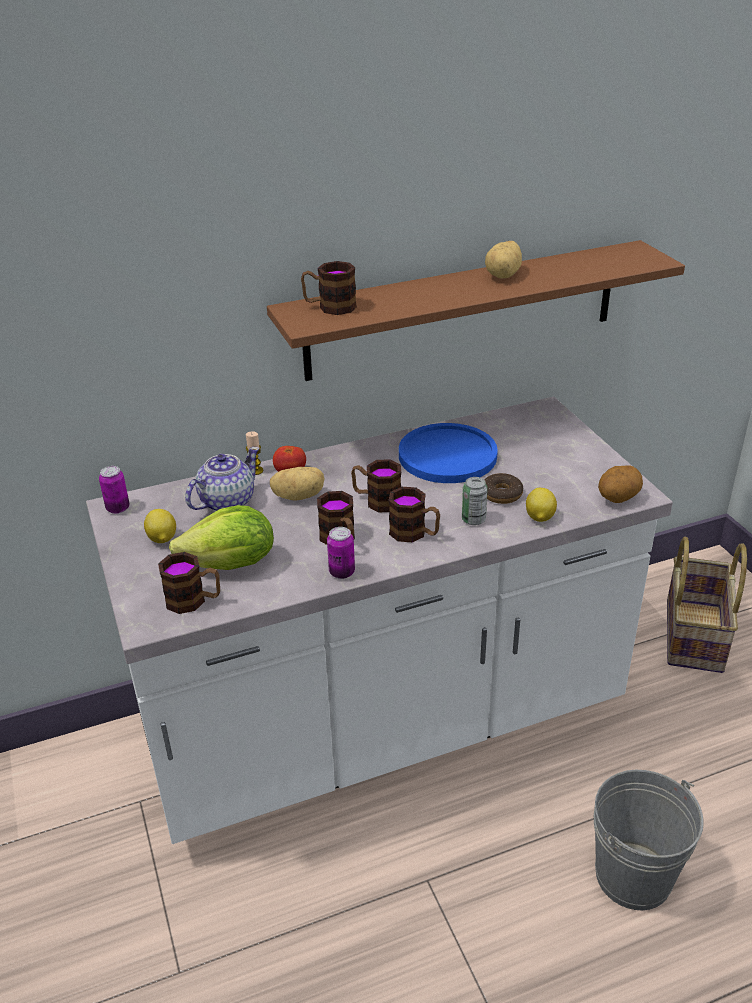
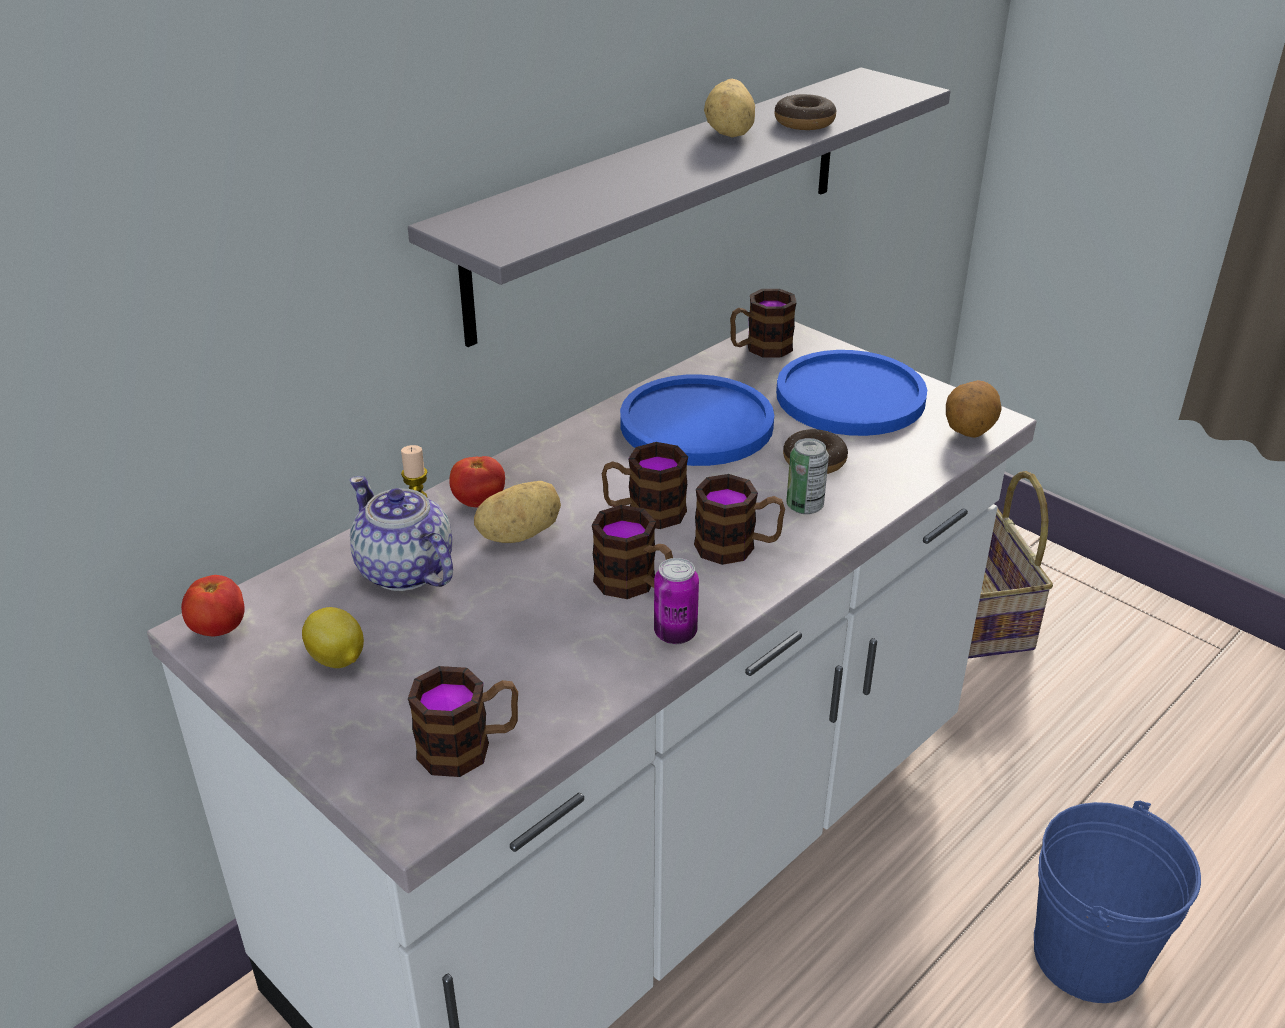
camera: 25 degrees left, 0 degrees up
can [99,466,130,514] -> tomato [181,575,245,636]
lettuce [169,505,274,570] -> none
teapot [185,447,260,511] -> teapot turned 60 degrees counterclockwise [350,476,453,591]
brown shelf [267,240,685,381] -> grey shelf [408,67,951,347]
mug [301,261,357,315] -> mug moved to [730,289,797,358]
lemon [526,488,557,522] -> none
grey bucket [594,770,704,910] -> blue bucket [1034,801,1201,1003]
none -> donut [774,94,836,130]
none -> blue plate [776,350,927,436]

